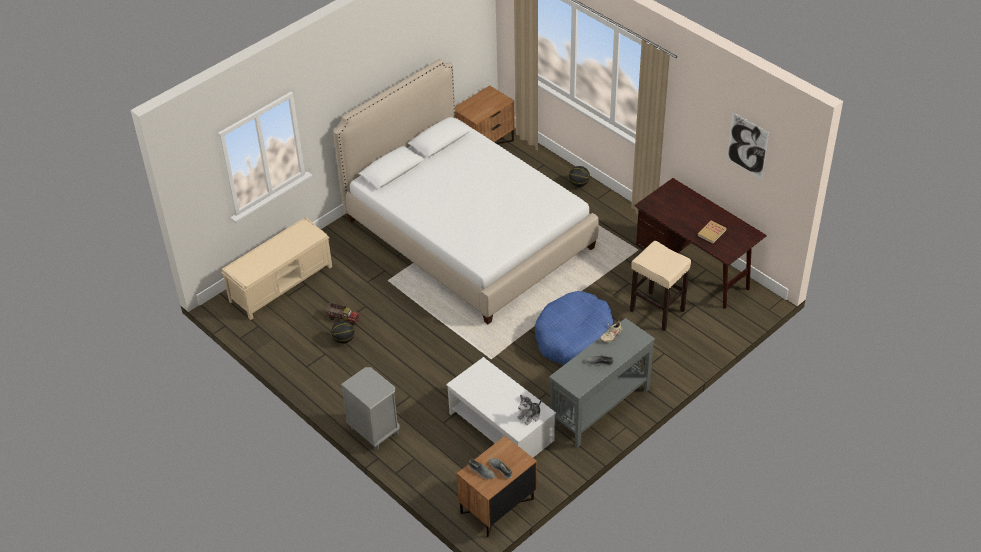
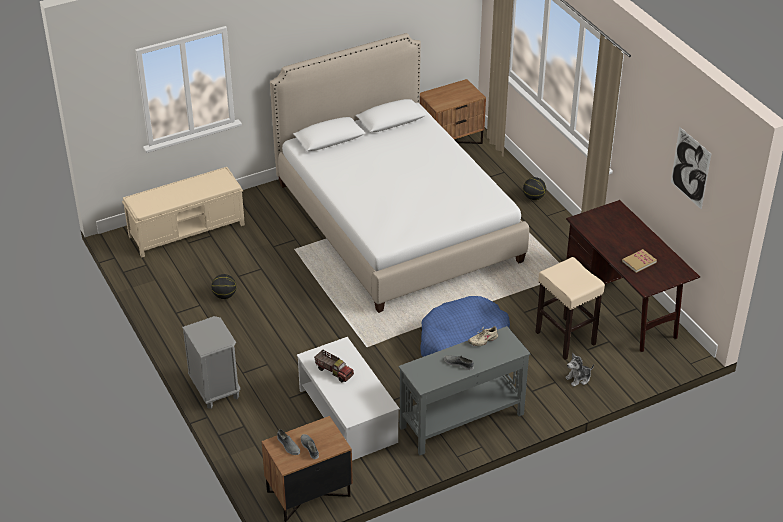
camera: 15 degrees right, 5 degrees down
toy truck [325,303,360,325] -> toy truck moved to [314,350,354,382]
plush toy [517,395,542,425] -> plush toy moved to [565,353,594,387]

